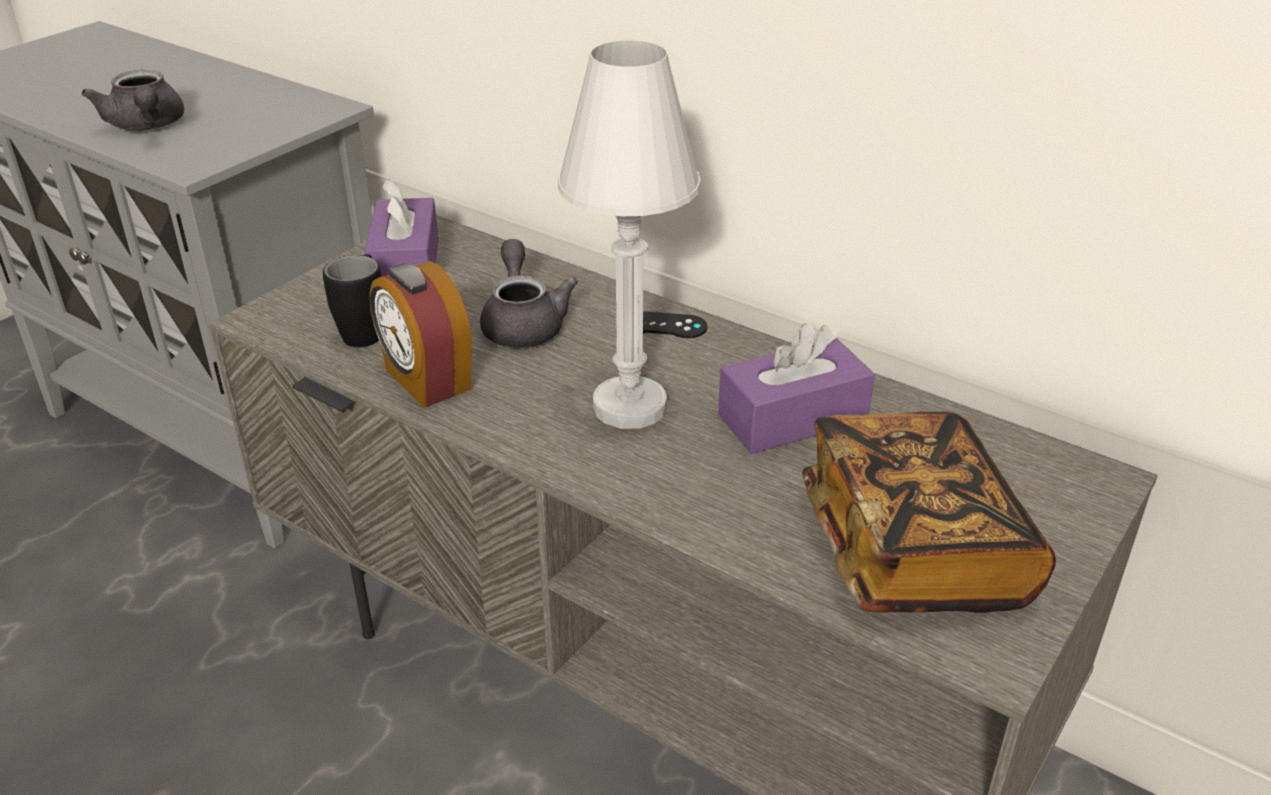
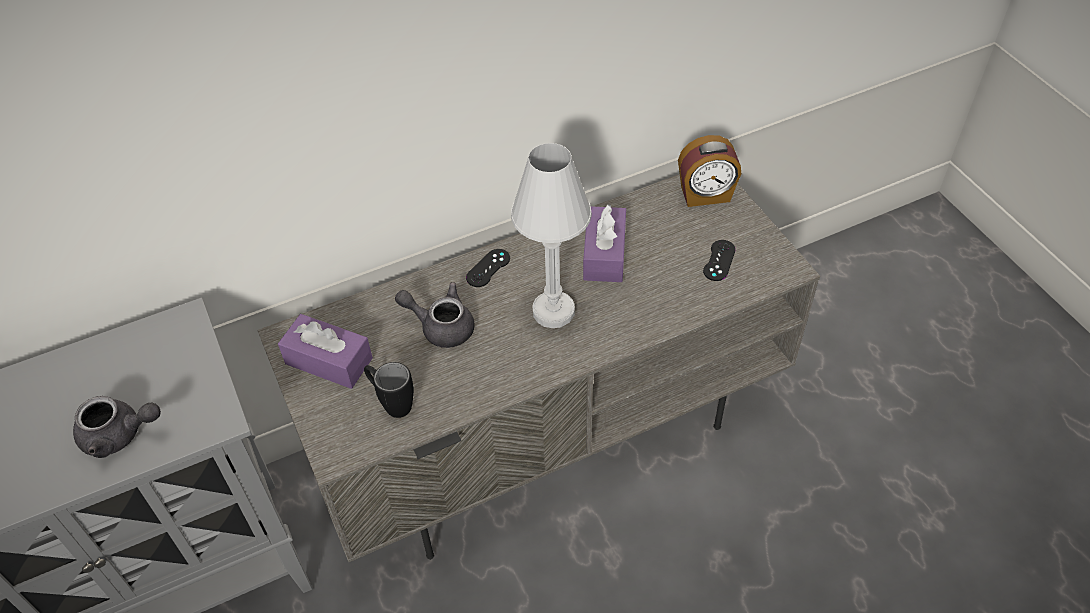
camera: 60 degrees left, 15 degrees up
alarm clock [369,261,472,408] -> alarm clock moved to [678,135,741,207]
book [802,412,1056,613] -> black game controller [703,240,735,281]

